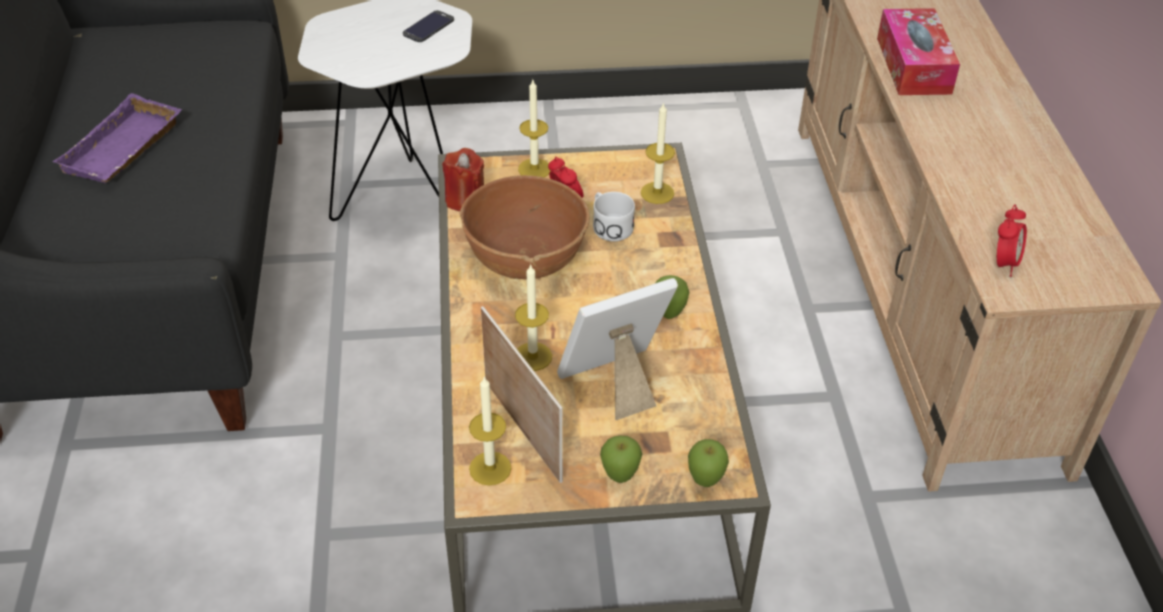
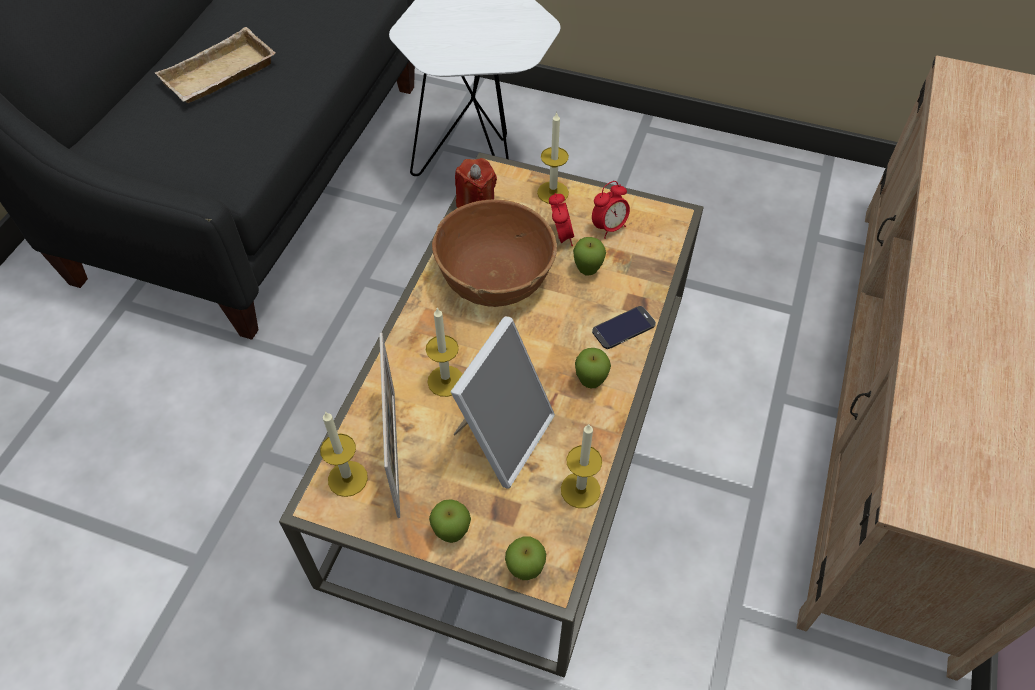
camera: 25 degrees right, 10 degrees up
purple tray [52,93,182,183] -> beige tray [155,27,276,103]
phone [403,10,454,42] -> phone moved to [592,306,656,349]
picture frame [557,278,678,420] -> picture frame turned 120 degrees clockwise [450,316,555,489]
white mug [593,192,635,242] -> apple [573,237,606,276]
candle [641,102,675,204] -> candle moved to [561,424,602,508]
tissue box [877,8,960,95] -> none
alarm clock [997,204,1027,277] -> alarm clock moved to [592,181,630,239]

